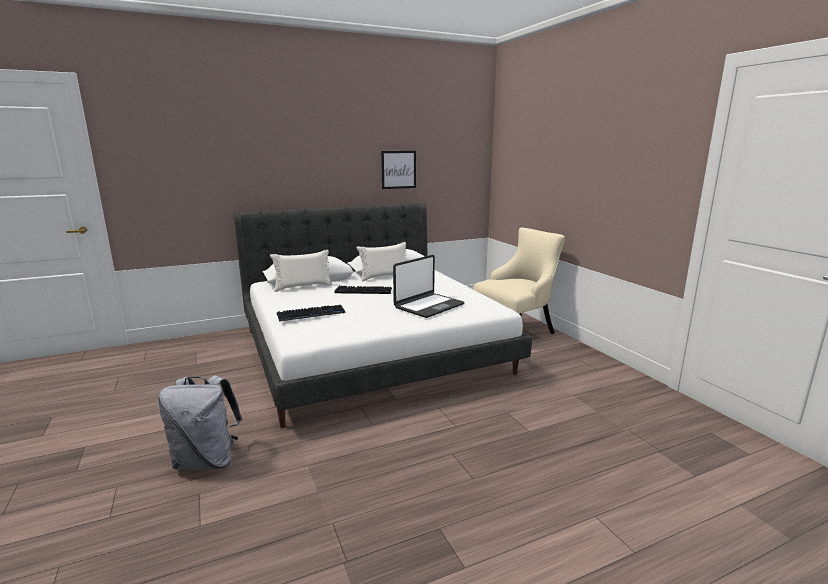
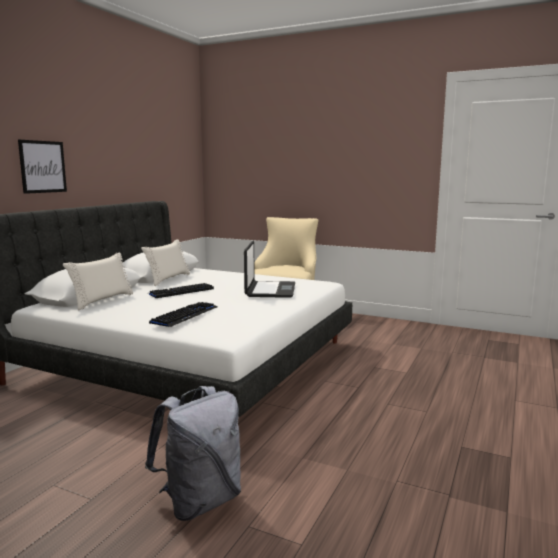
camera: 40 degrees left, 5 degrees down
picture [381,151,416,189] -> picture moved to [18,140,67,194]

